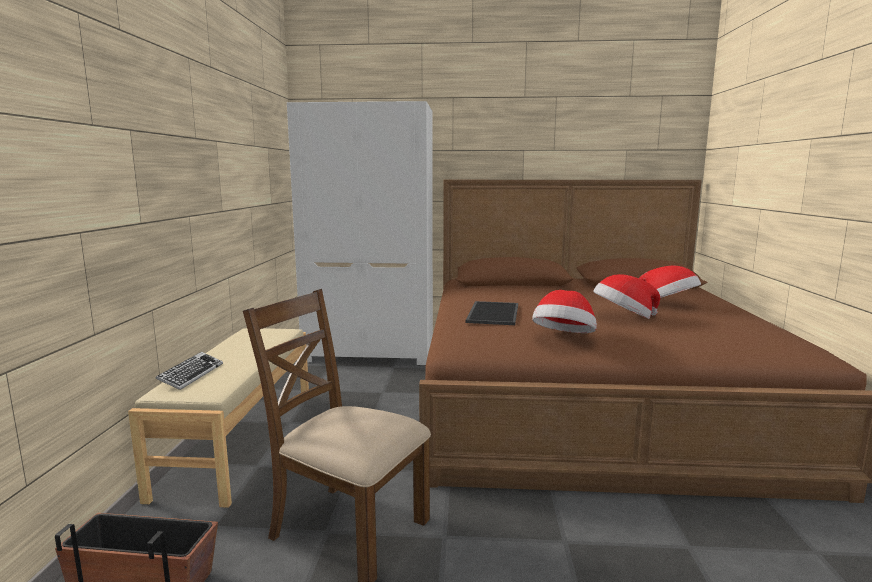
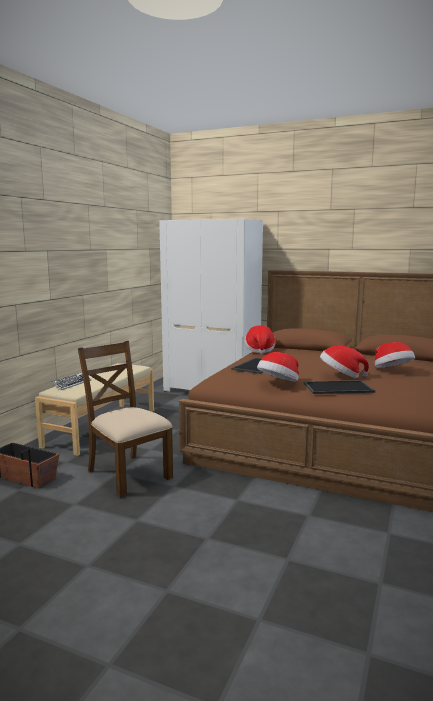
camera: 20 degrees right, 0 degrees up
none -> hat [245,326,275,354]
none -> tray [304,380,375,394]

